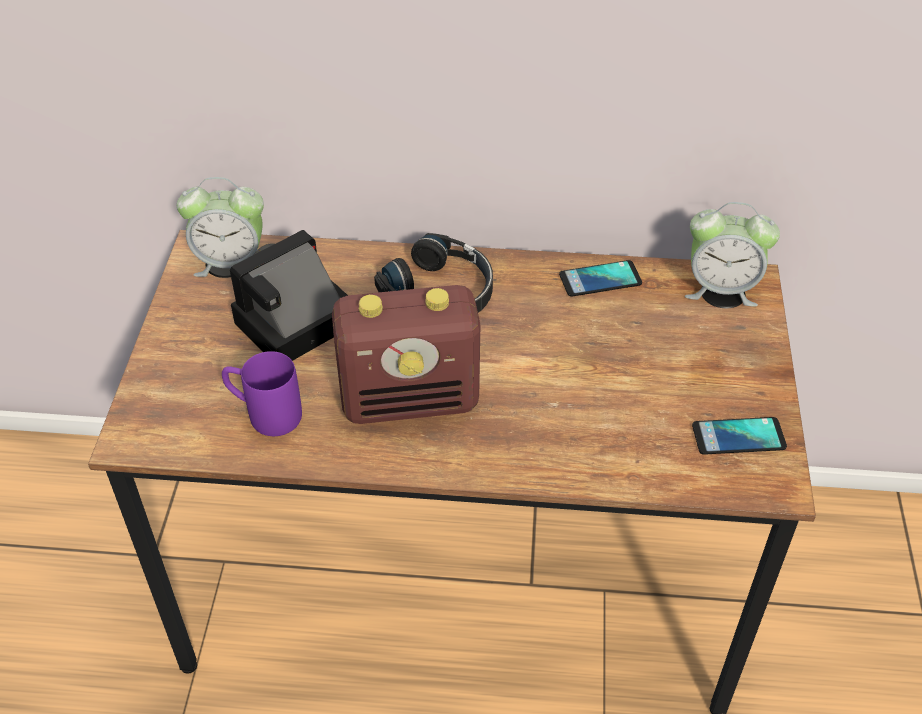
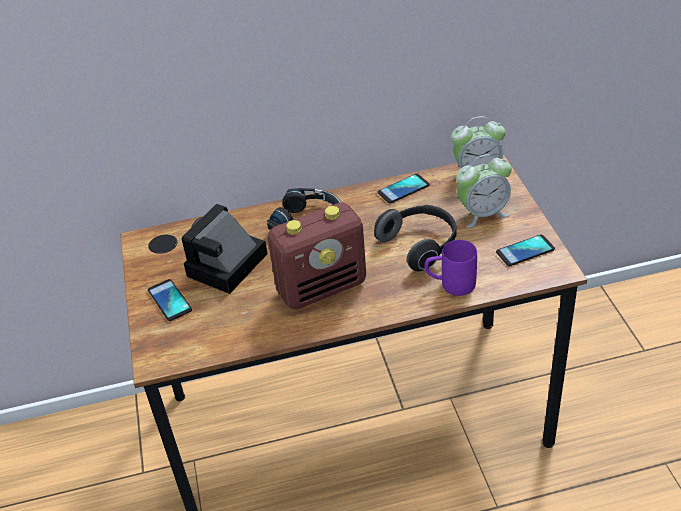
camera: 15 degrees left, 5 degrees down
alarm clock [177,177,264,277] -> alarm clock moved to [456,154,512,228]
purple mug [222,351,302,436] -> purple mug moved to [425,240,477,296]
none -> phone [148,279,192,321]
none -> headphones [374,205,457,271]

